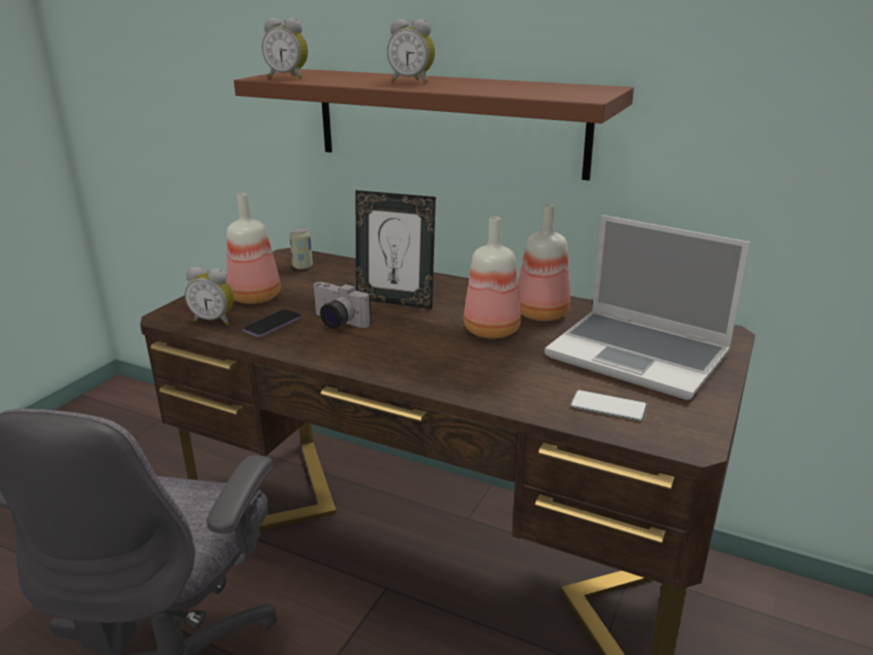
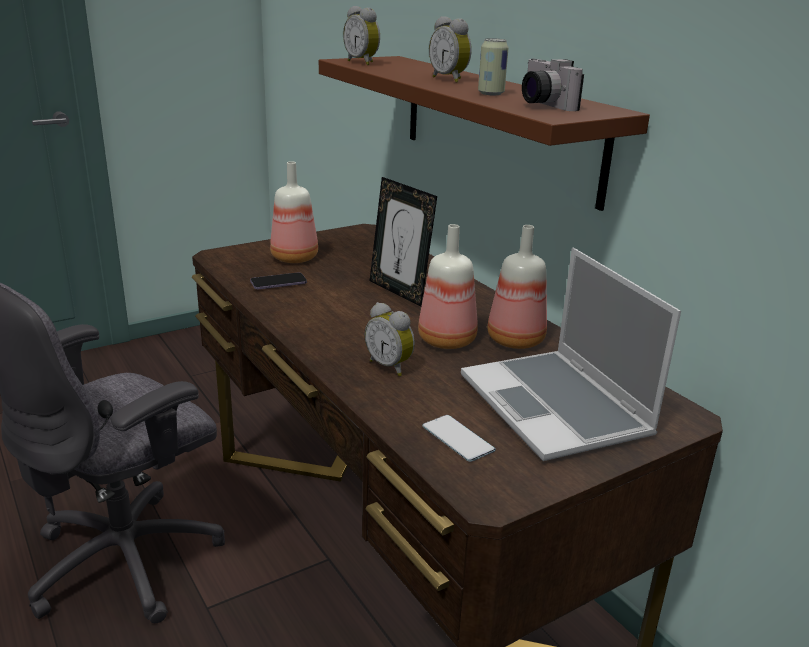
camera: 30 degrees right, 0 degrees up
alarm clock [185,267,234,325] -> alarm clock moved to [365,302,415,376]
can [289,227,313,270] -> can moved to [478,38,509,95]
camera [312,282,372,329] -> camera moved to [522,59,584,111]

